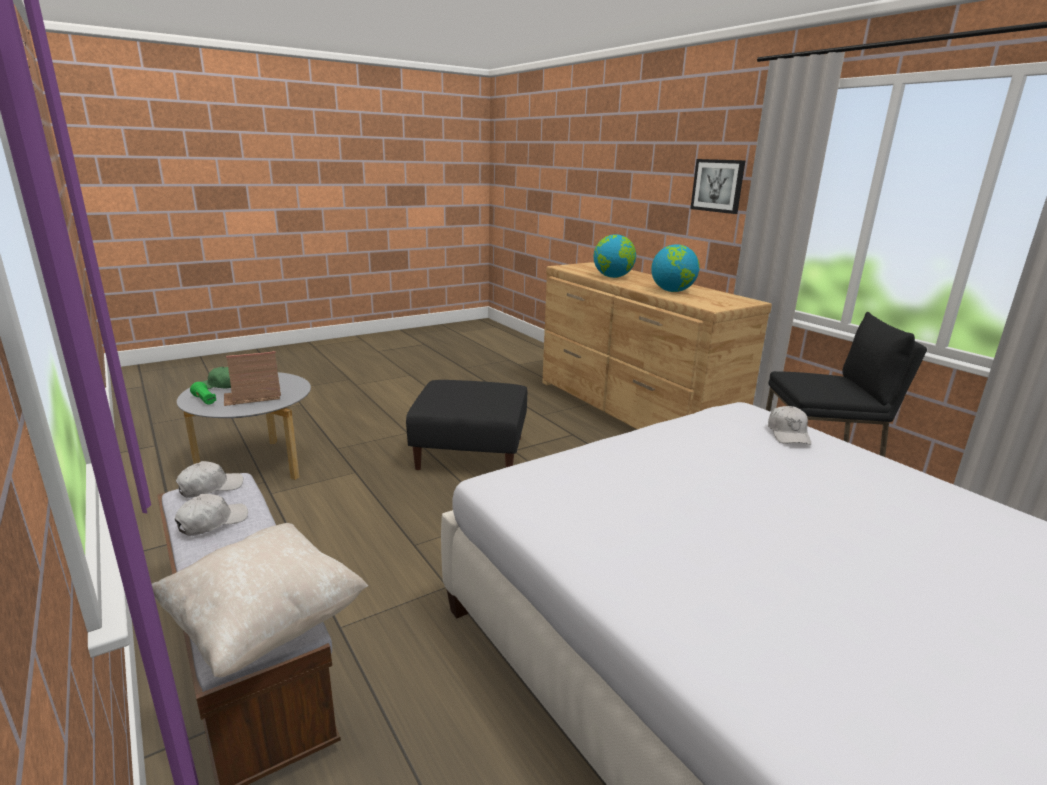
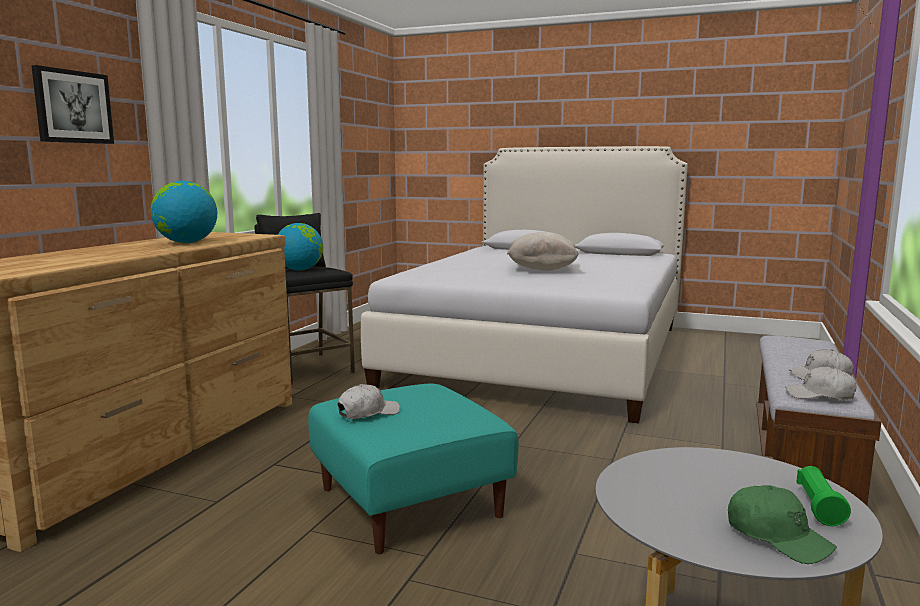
camera: 125 degrees left, 10 degrees down
beige pillow [152,523,368,677] -> beige pillow moved to [507,232,579,271]
toy house [224,351,281,406] -> none
black ottoman [406,380,527,470] -> turquoise ottoman [308,384,518,554]
globe [593,234,636,278] -> globe moved to [278,223,323,271]
white cap [768,406,812,445] -> white cap moved to [338,384,400,419]

